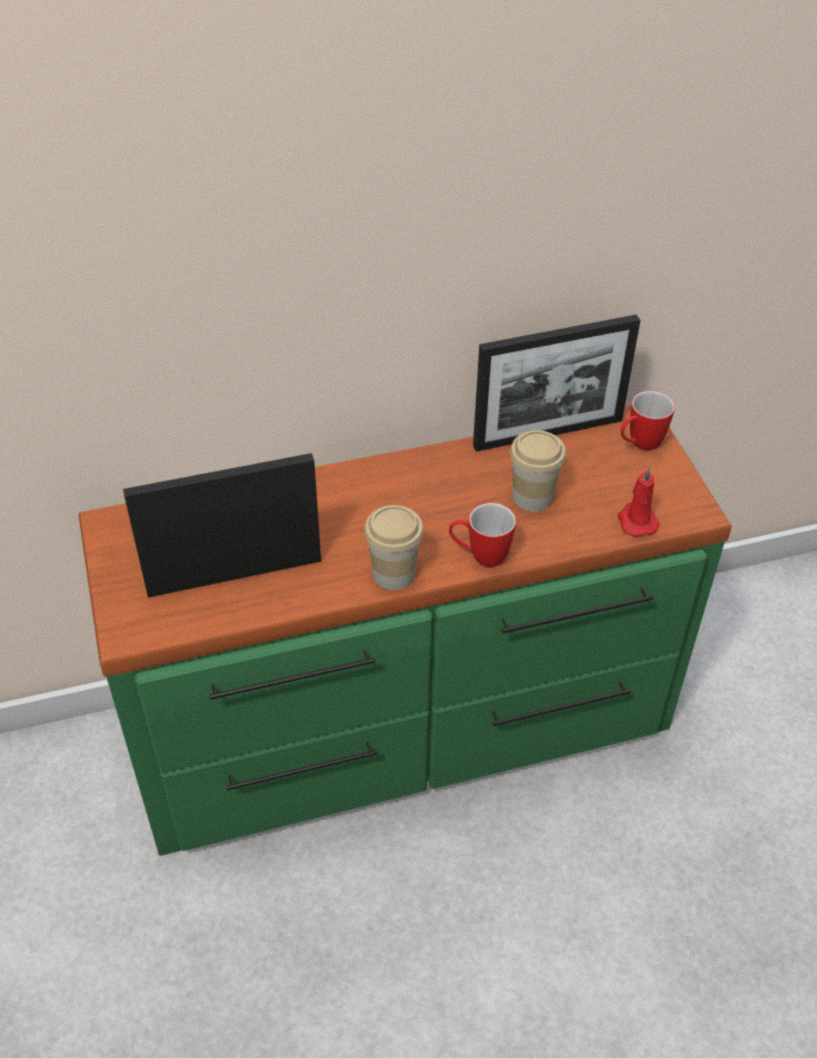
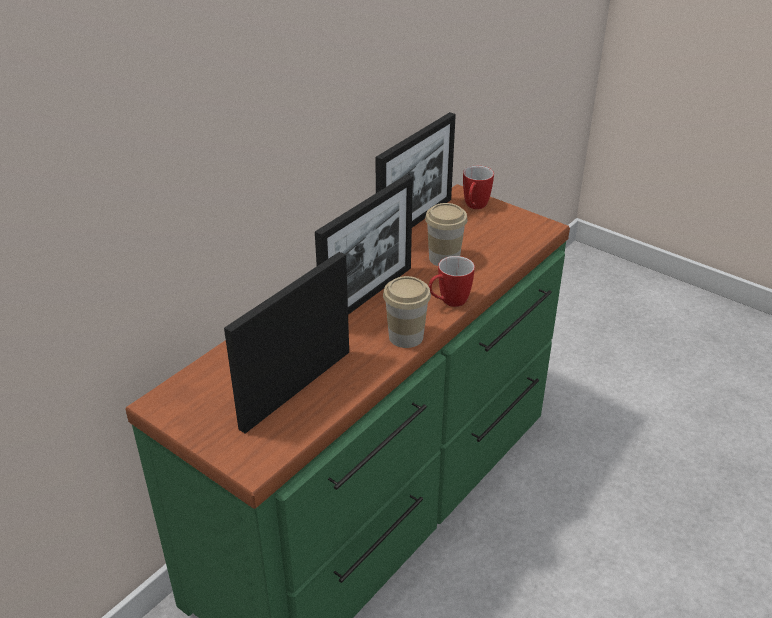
camera: 35 degrees left, 10 degrees down
red candle [618,467,660,537] -> none
none -> picture frame [315,174,413,315]

